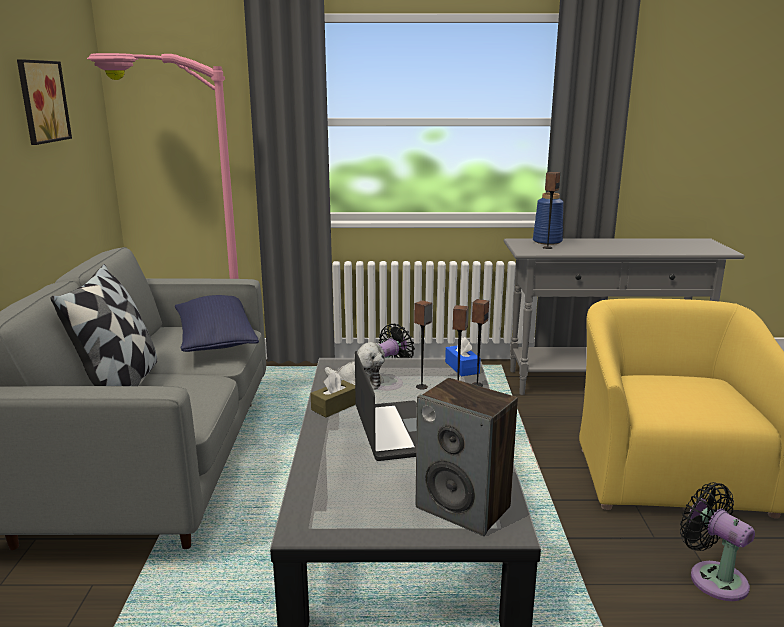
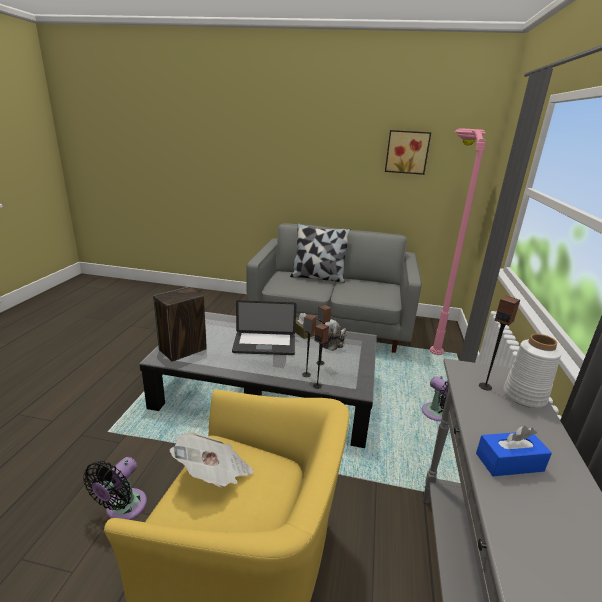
camera: 100 degrees right, 5 degrees up
blue pillow [175,295,259,352] -> none
blue tissue box [445,337,481,377] -> blue tissue box moved to [476,426,552,476]
blue vase [533,193,564,245] -> white vase [503,334,561,408]
black fan [680,482,755,601] -> black fan turned 135 degrees clockwise [83,457,147,520]
none -> newspaper [169,432,254,487]

